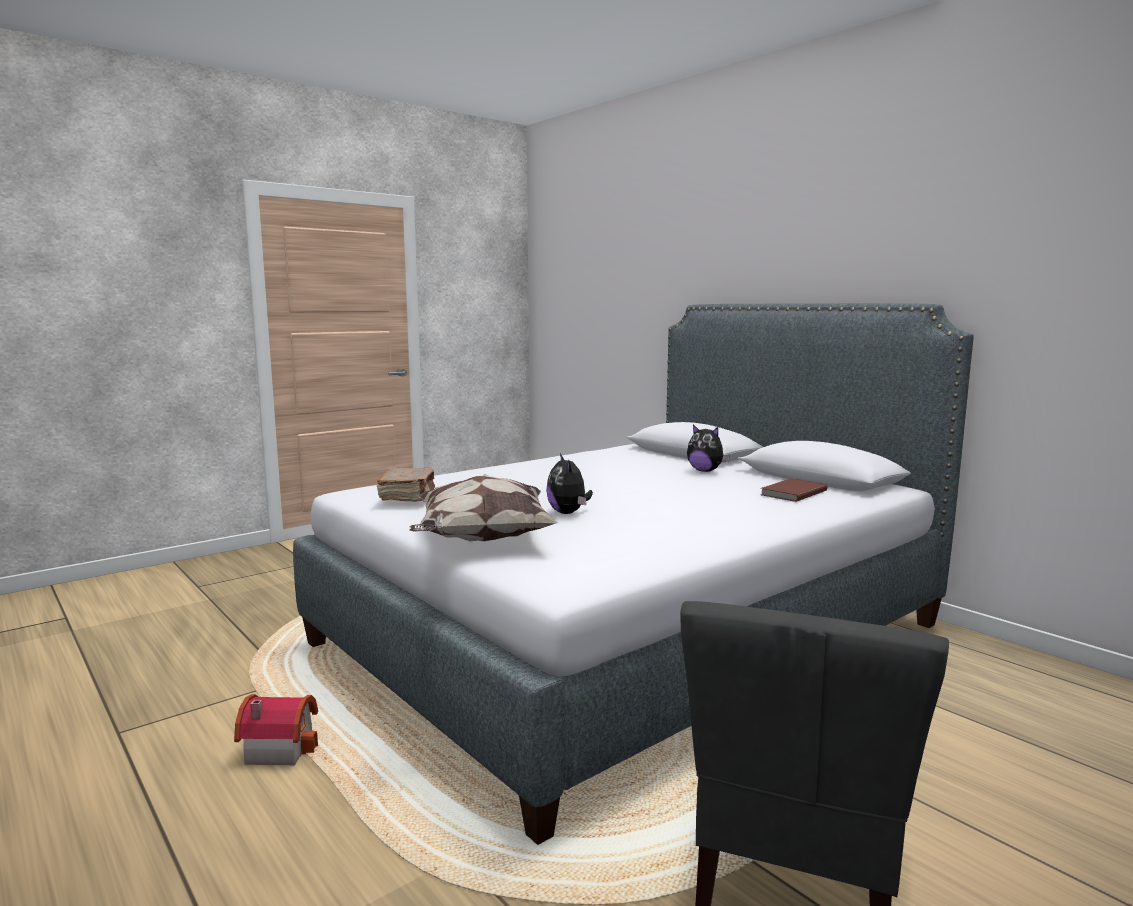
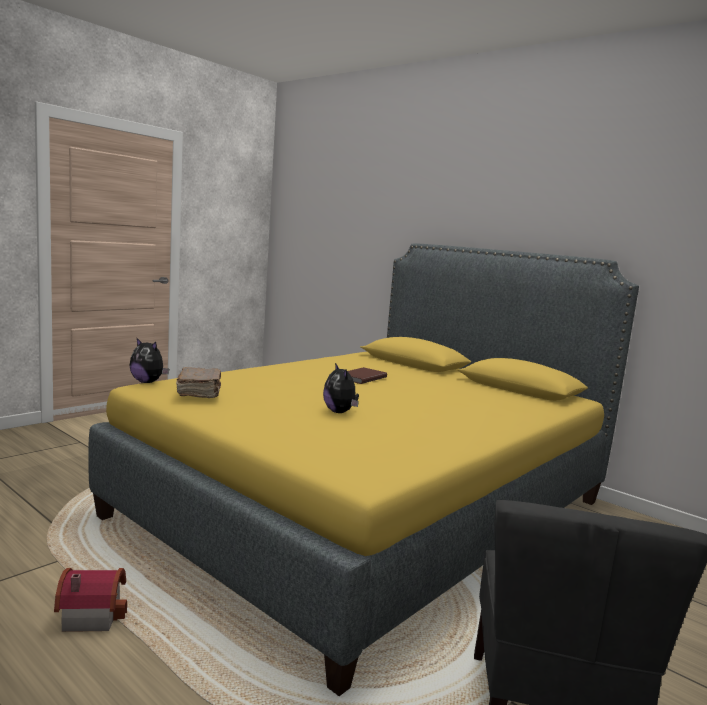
camera: 10 degrees left, 0 degrees up
grey bed [293,303,974,845] -> yellow bed [88,243,639,696]
pillow [409,473,558,542] -> none
plush toy [687,425,730,472] -> plush toy moved to [129,338,169,383]
brown book [761,478,827,502] -> brown book moved to [348,367,387,384]

